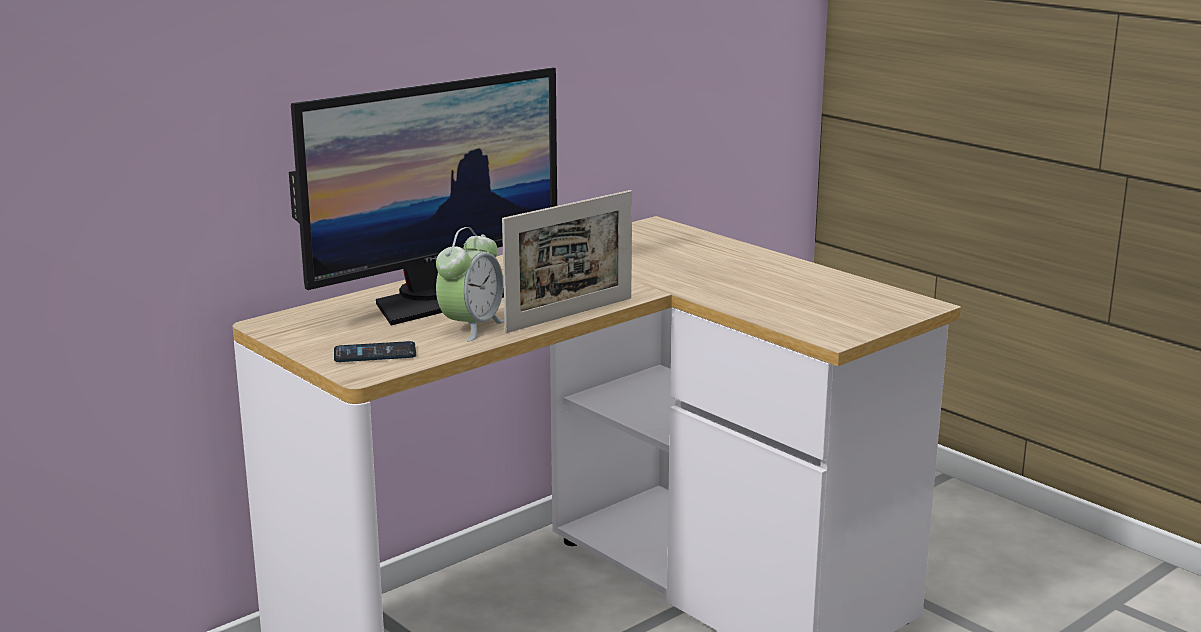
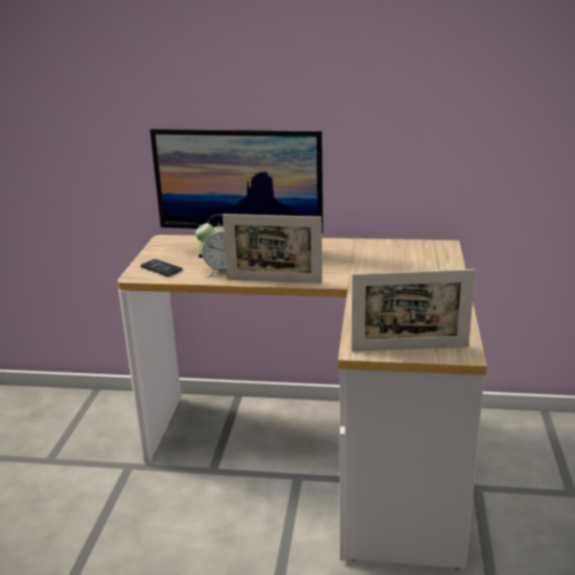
camera: 50 degrees right, 5 degrees up
none -> picture frame [351,269,475,352]

